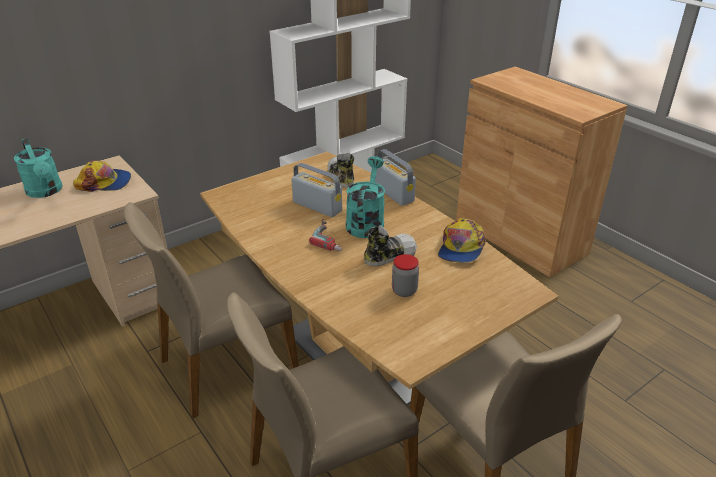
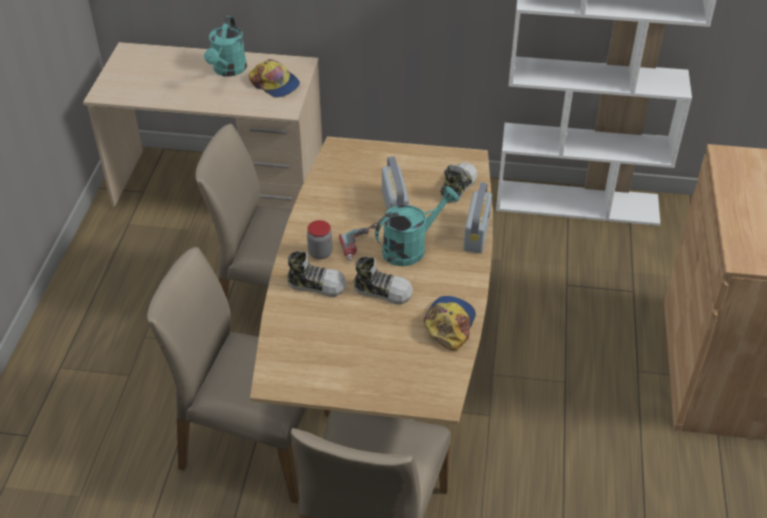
camera: 45 degrees right, 10 degrees up
jar [392,254,419,297] -> jar moved to [307,220,332,260]
cap [438,218,486,263] -> cap turned 135 degrees clockwise [424,296,476,351]
none -> shoe [287,251,346,297]

